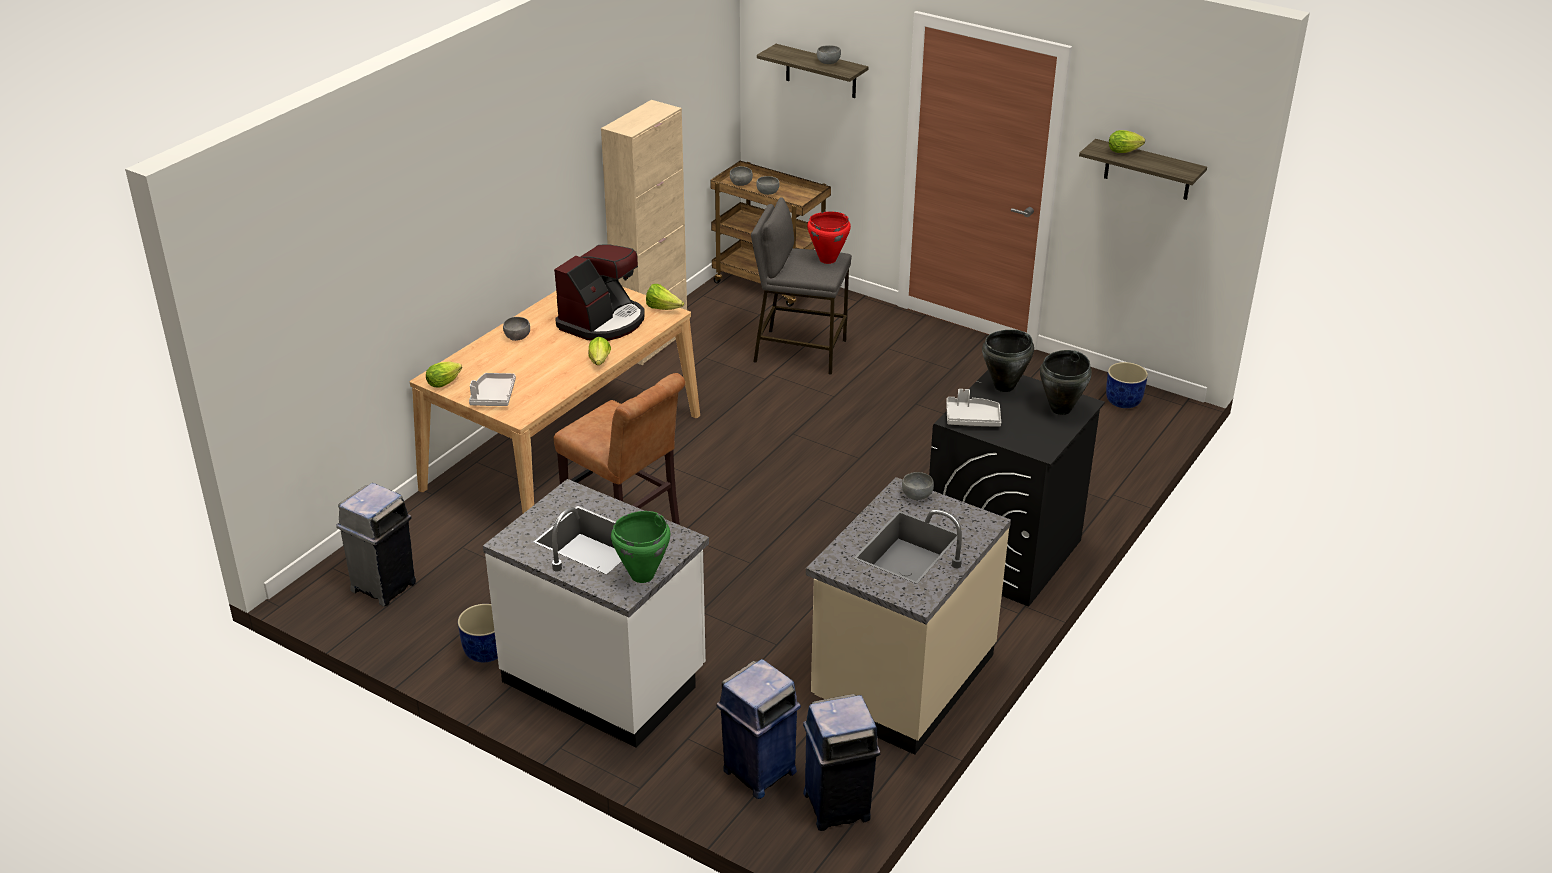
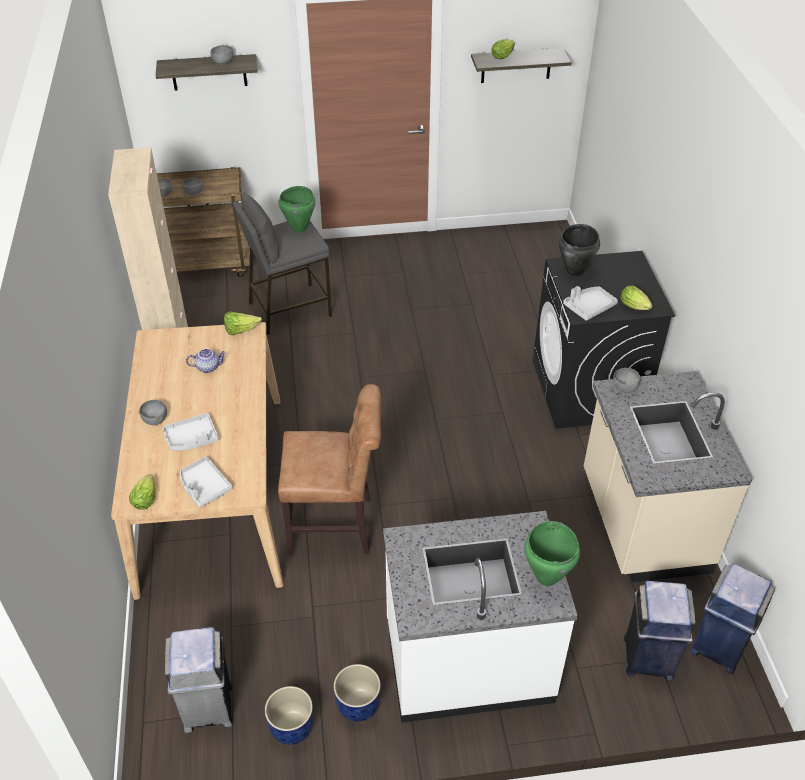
camera: 40 degrees left, 10 degrees up
coffee machine [554,244,645,341] -> teapot [186,348,226,373]
lettuce [589,337,611,365] -> lettuce moved to [620,285,653,310]
red cooking pot [807,212,851,264] -> green cooking pot [279,186,315,233]
black cooking pot [1040,350,1092,415] -> none
blue planter [1106,362,1148,408] -> blue planter moved to [265,686,313,745]
none -> grey tray [162,413,219,450]

